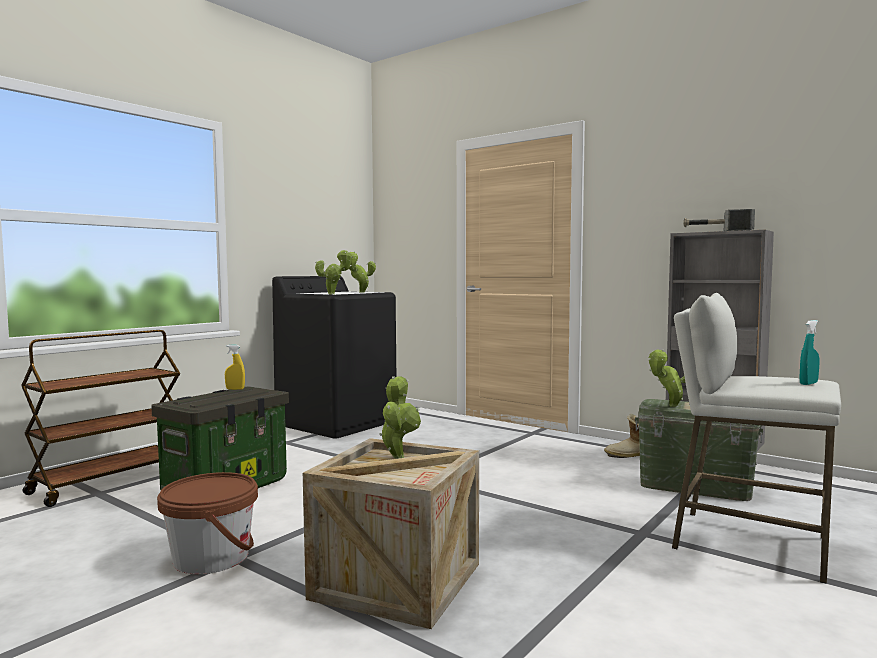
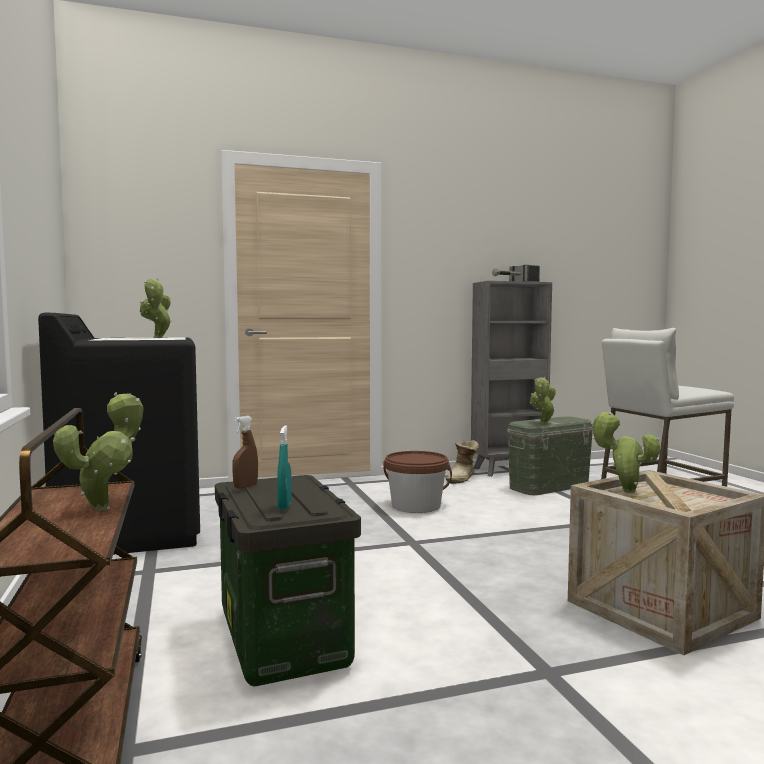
camera: 55 degrees left, 0 degrees up
brown bucket [157,472,258,574] -> brown bucket moved to [383,451,452,513]
yellow spray bottle [225,345,245,390] -> brown spray bottle [232,416,258,489]
potted plant [315,250,353,294] -> potted plant moved to [53,392,144,511]
turquoise spray bottle [799,320,819,385] -> turquoise spray bottle moved to [277,425,292,509]

